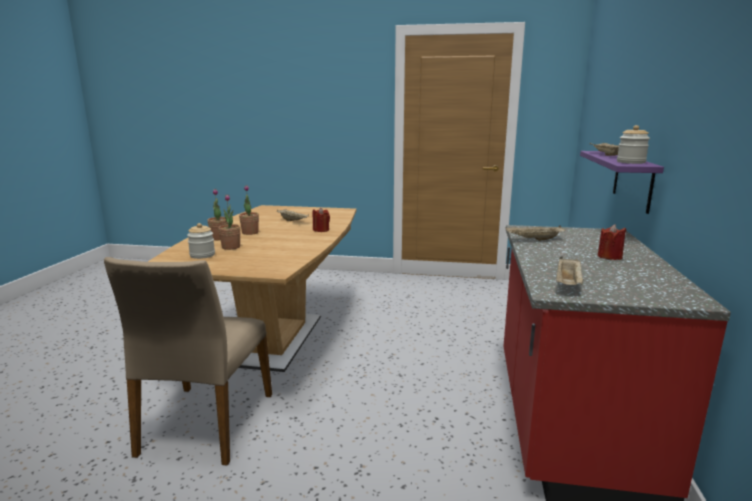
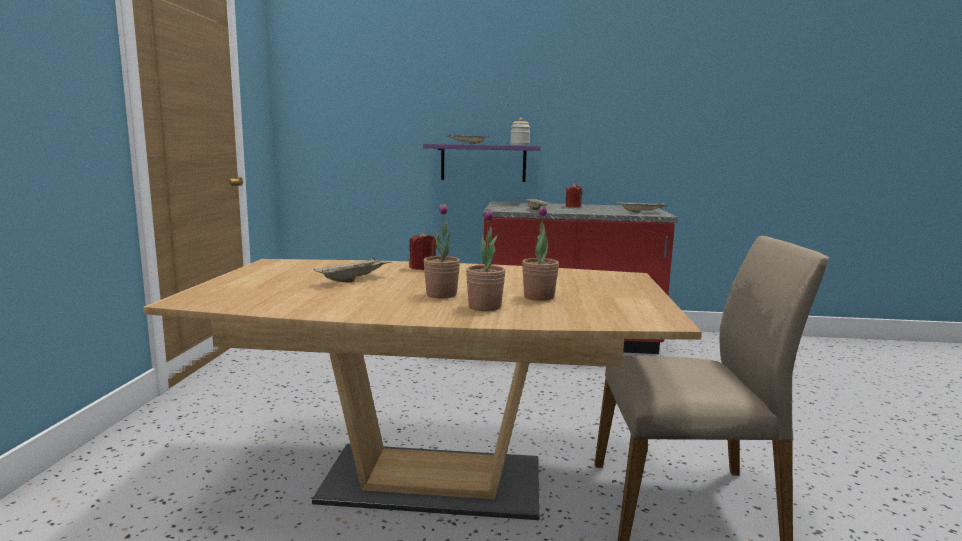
camera: 95 degrees left, 5 degrees down
jar [187,223,215,259] -> none

